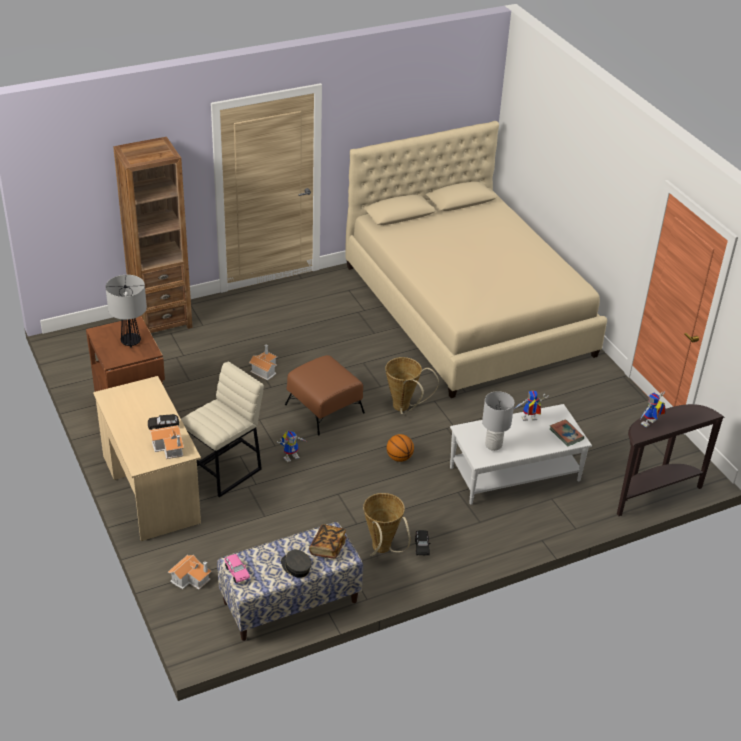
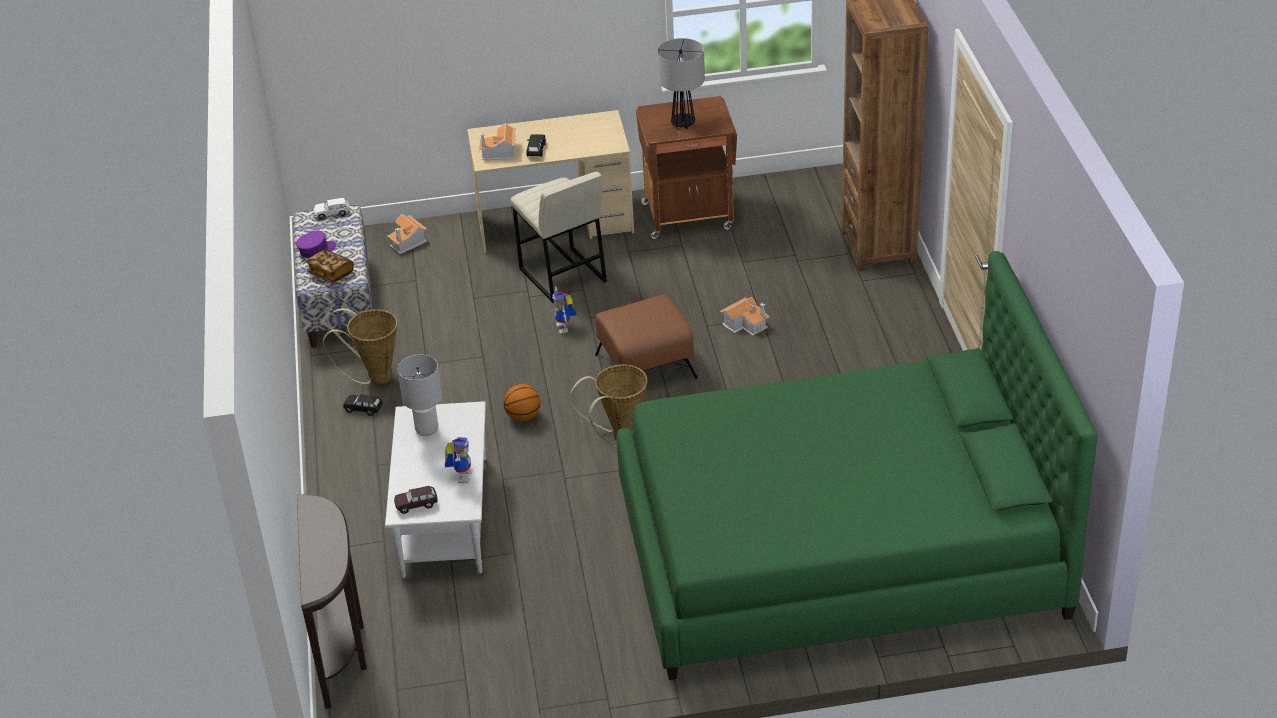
camera: 110 degrees right, 0 degrees up
pink toy car [225,554,250,583] -> white toy car [314,198,350,220]
grey cap [281,550,311,578] -> purple cap [296,231,336,258]
beige bed [345,121,607,398] -> green bed [616,251,1098,680]
book [550,419,584,447] -> brown toy car [394,486,438,514]
toy robot [639,392,666,427] -> none

